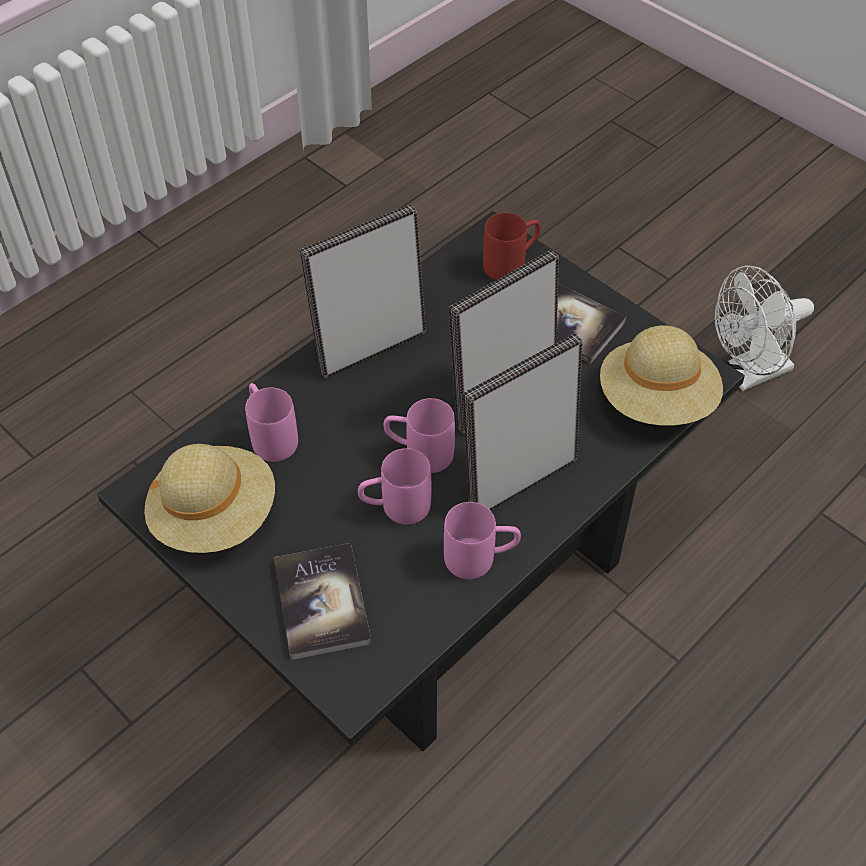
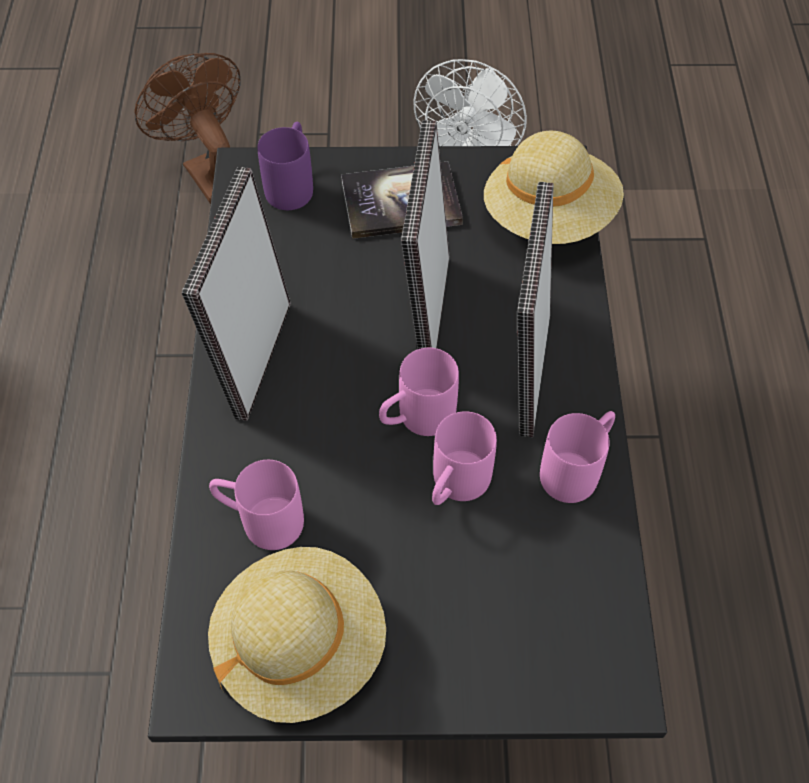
camera: 45 degrees left, 5 degrees up
book [274,543,372,660] -> none
red mug [483,213,541,280] -> purple mug [257,122,313,210]
none -> brown fan [134,53,241,204]

